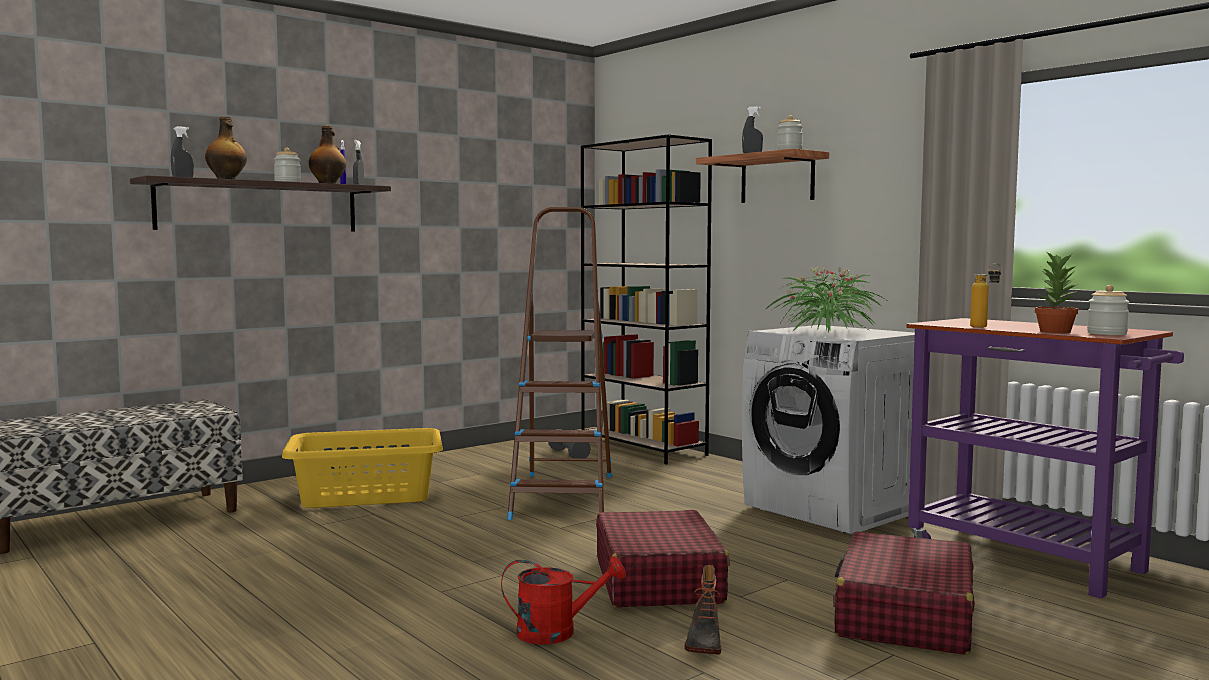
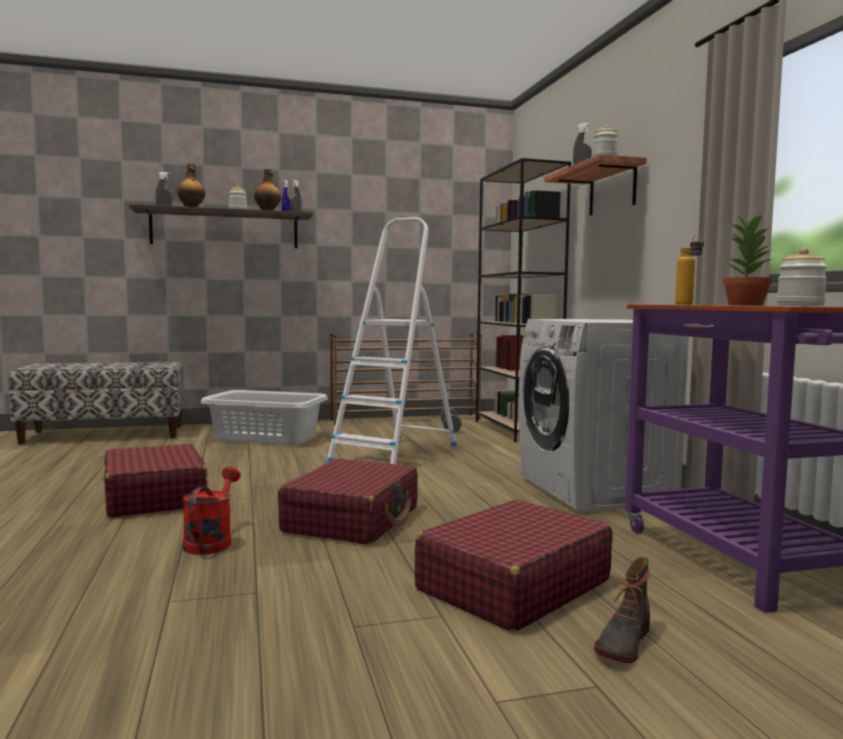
camera: 25 degrees right, 0 degrees up
yellow laundry basket [282,428,443,508] -> grey laundry basket [201,390,328,445]
red watering can [501,556,626,644] -> red watering can turned 105 degrees counterclockwise [183,467,240,555]
brown step ladder [507,207,612,520] -> white step ladder [326,217,457,464]
boot [685,565,721,654] -> boot moved to [594,557,650,663]
potted plant [765,267,889,333] -> none
none -> red suitcase [103,444,208,518]
none -> brown shoe rack [330,334,482,425]

